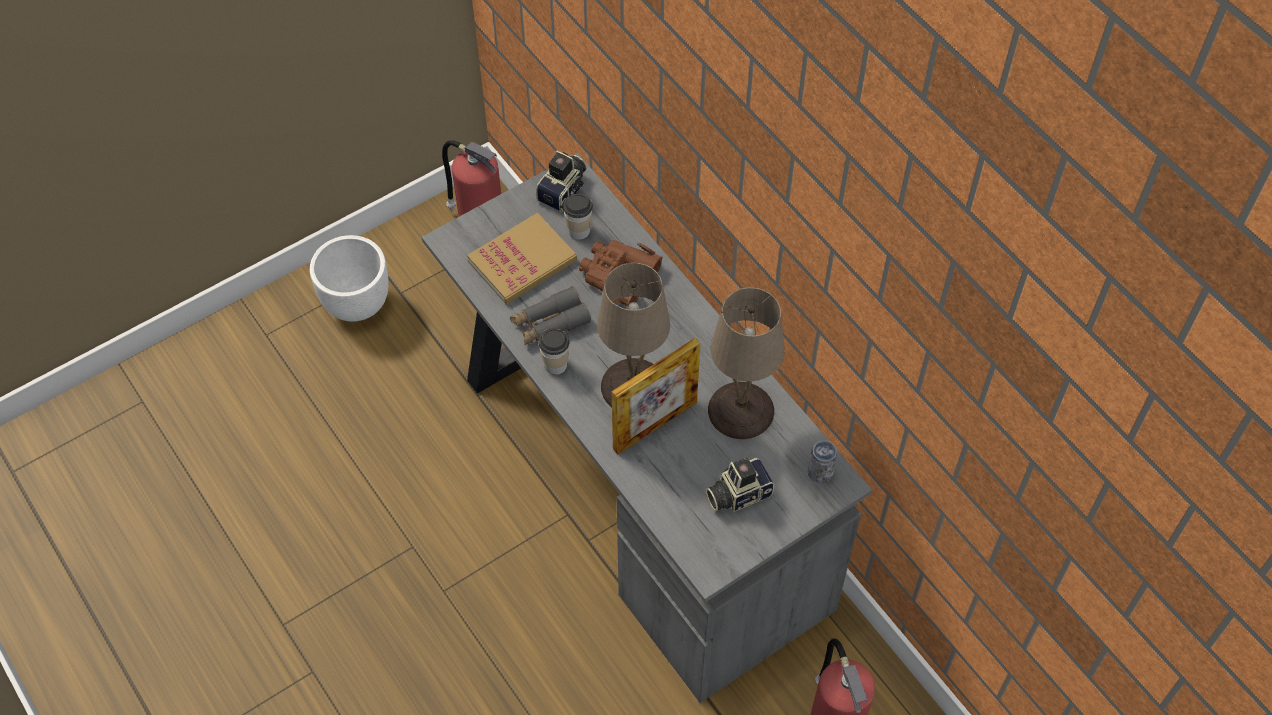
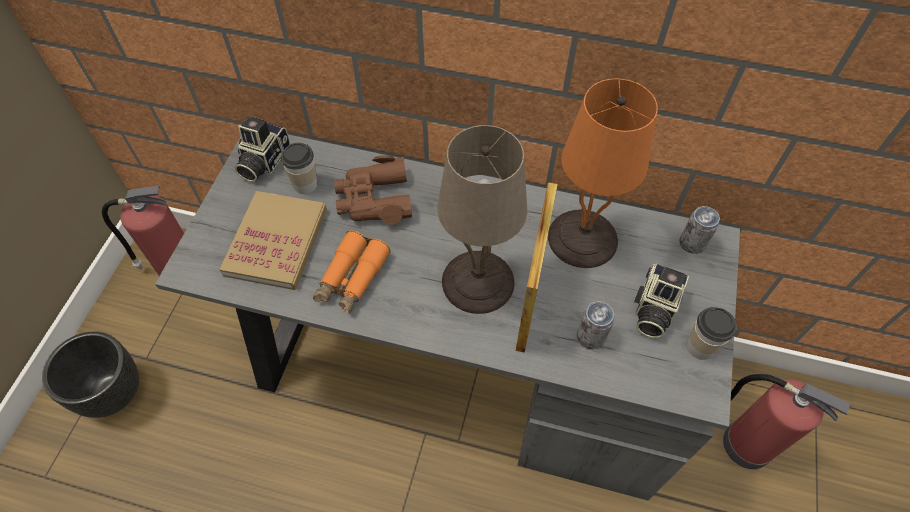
camera: 40 degrees left, 0 degrees up
white planter [310,235,389,322] -> black planter [42,331,139,418]
grey binoculars [510,286,591,345] -> orange binoculars [313,230,391,314]
camera [536,150,587,212] -> camera turned 150 degrees counterclockwise [234,116,290,182]
cup [538,328,569,375] -> cup moved to [687,307,737,360]
beige table lamp [708,288,784,439] -> orange table lamp [548,78,658,268]
none -> can [577,301,614,350]

